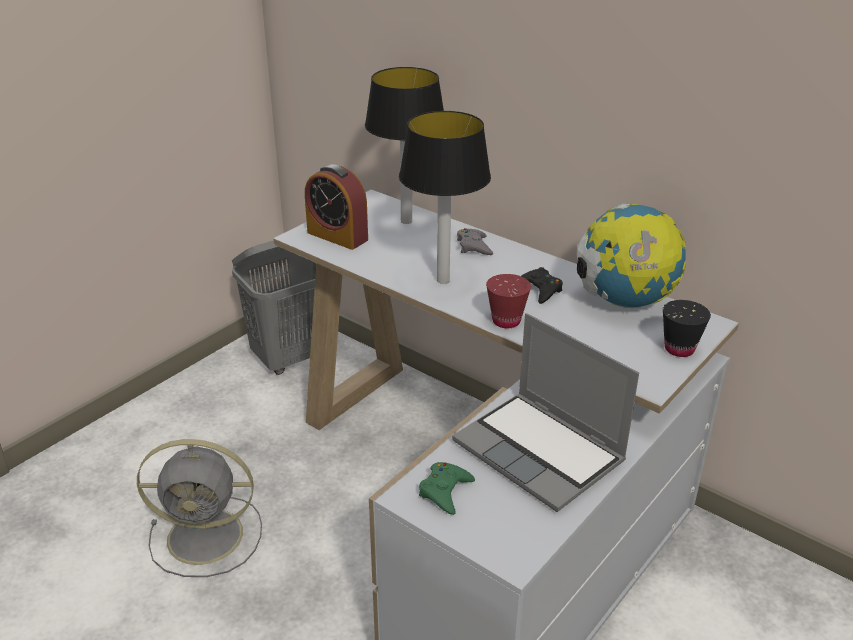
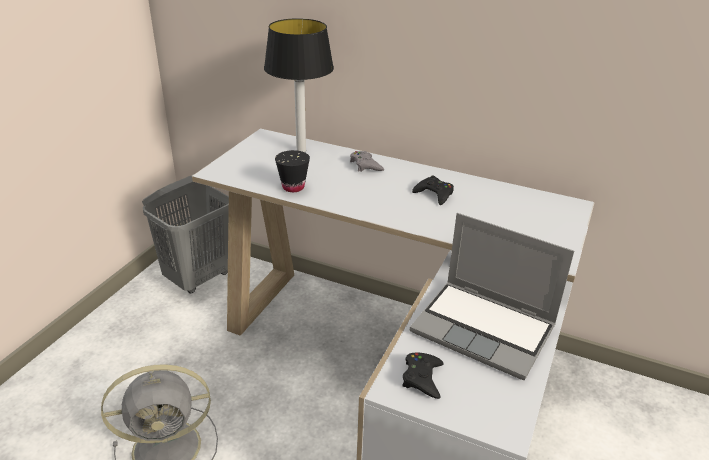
camera: 15 degrees left, 0 degrees up
alarm clock [305,164,368,250] -> none
table lamp [399,111,491,284] -> none
green game controller [419,462,475,515] -> black game controller [402,353,444,399]
red cup [486,274,531,328] -> none
globe [577,203,686,308] -> none
black cup [663,300,711,357] -> black cup moved to [275,150,310,192]

